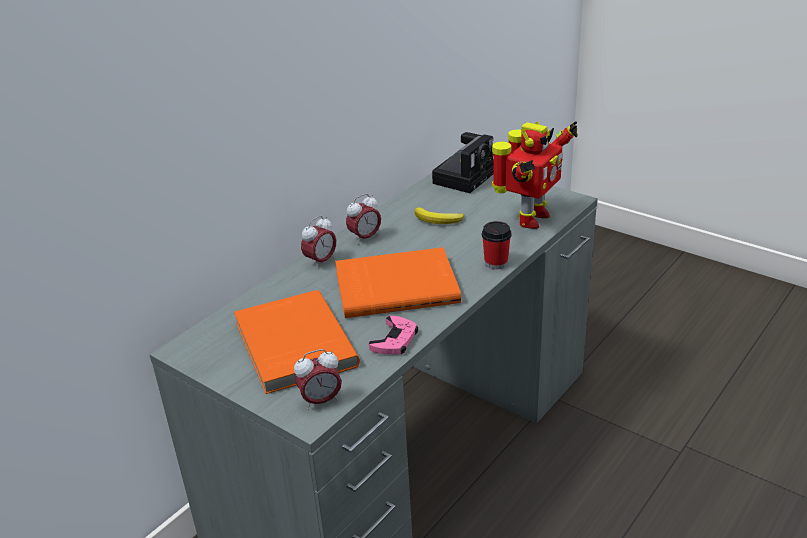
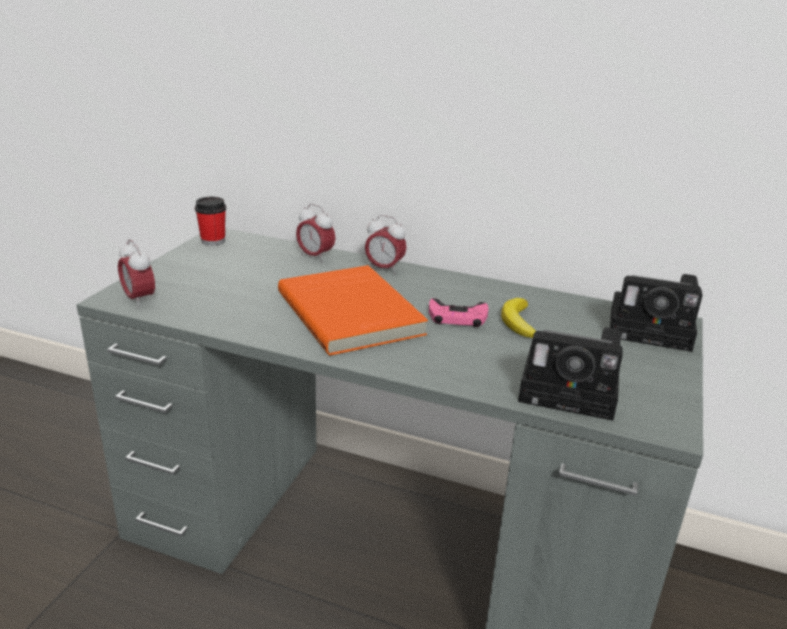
camera: 70 degrees right, 5 degrees down
orange book [234,290,360,394] -> none
alarm clock [346,194,381,245] -> alarm clock moved to [296,204,336,263]
pink game controller [369,316,418,355] -> pink game controller moved to [429,298,488,327]
cup [482,221,512,269] -> cup moved to [195,197,226,246]
toy robot [492,121,577,229] -> camera [518,327,623,421]

